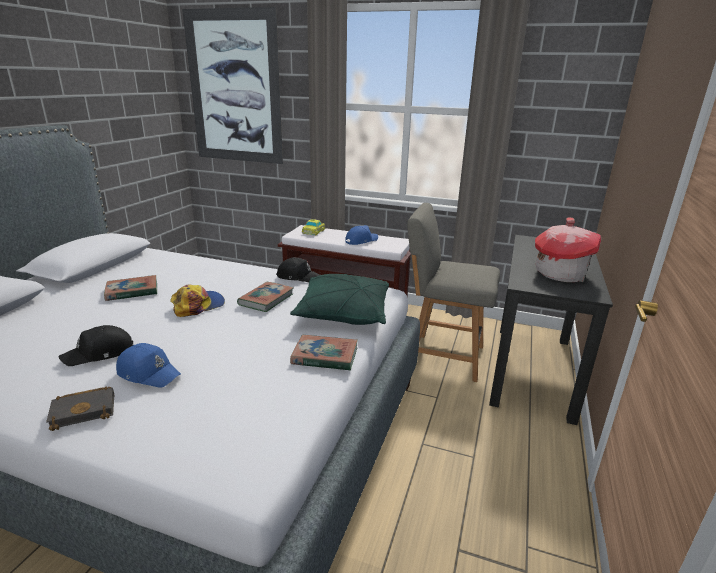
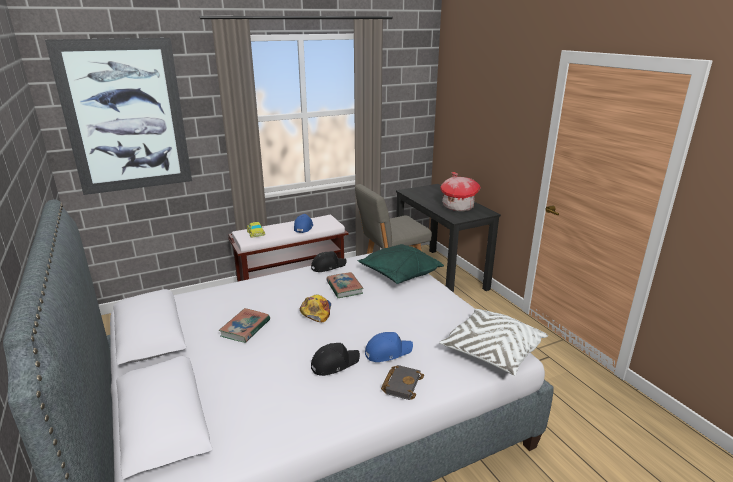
camera: 45 degrees left, 0 degrees up
black cap [58,325,133,366] -> black cap turned 135 degrees counterclockwise [311,343,360,376]
book [290,335,358,371] -> none
none -> white pillow [439,309,548,376]

